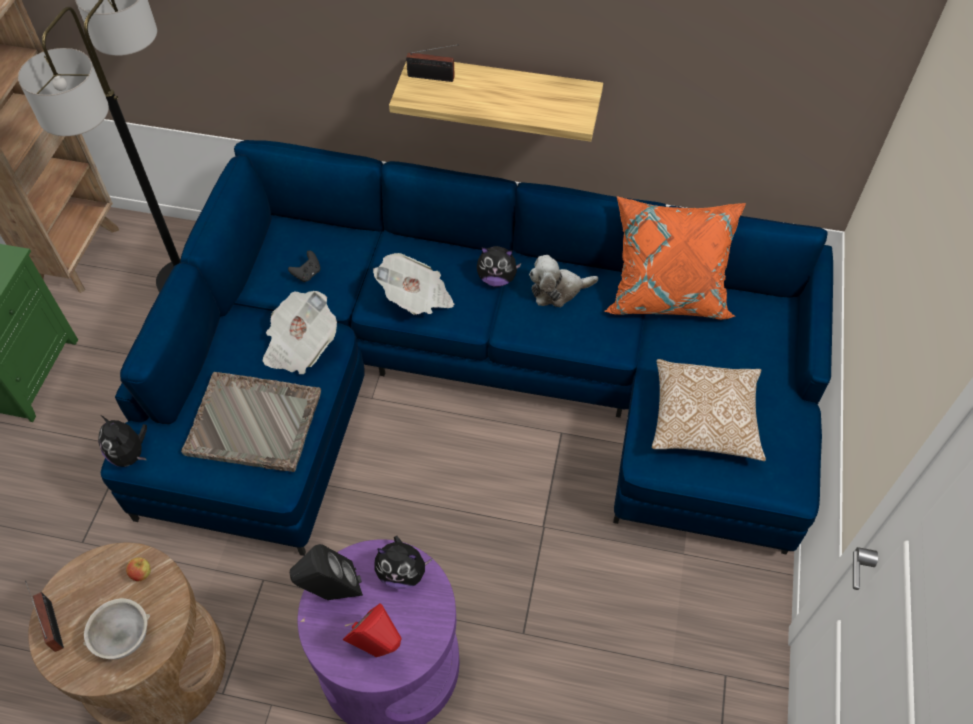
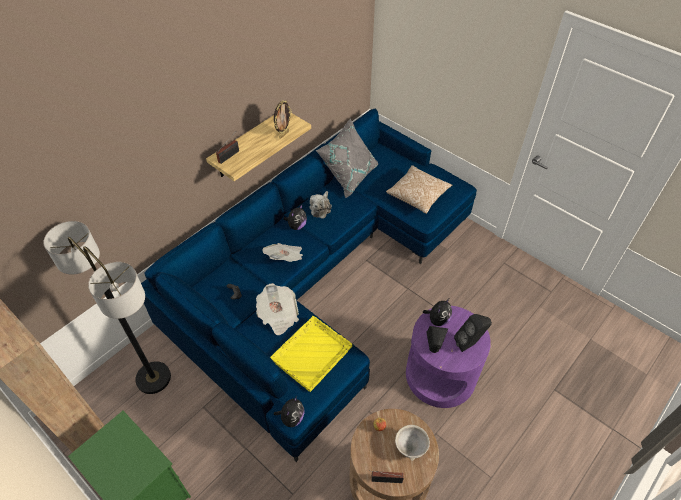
camera: 60 degrees left, 5 degrees down
plush toy [98,416,147,467] -> plush toy turned 60 degrees counterclockwise [274,396,305,427]
grey tray [181,372,321,472] -> yellow tray [270,316,352,392]
red speaker [343,604,402,657] -> black speaker [454,314,492,352]
orange pillow [604,196,746,320] -> grey pillow [316,118,378,198]
none -> picture frame [274,101,292,139]

